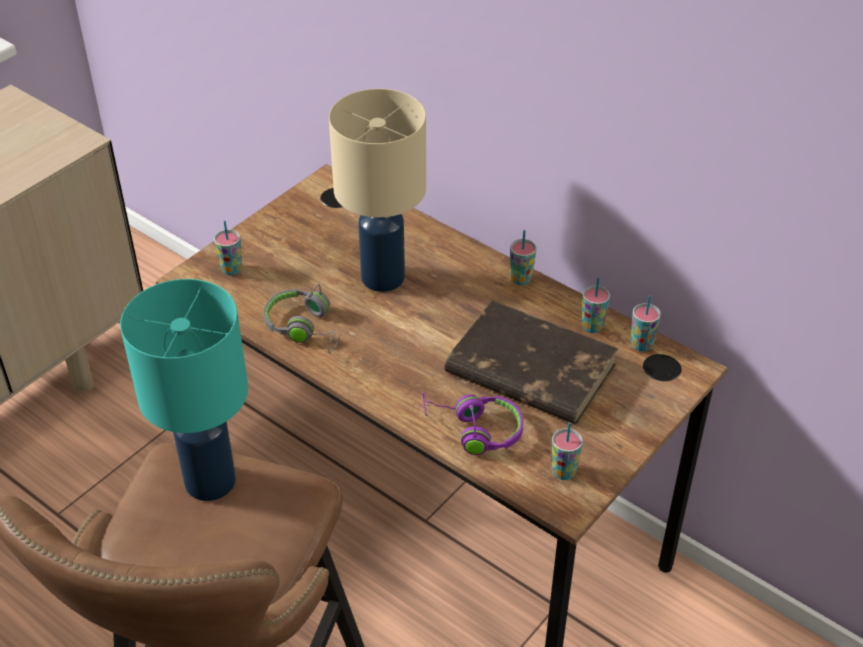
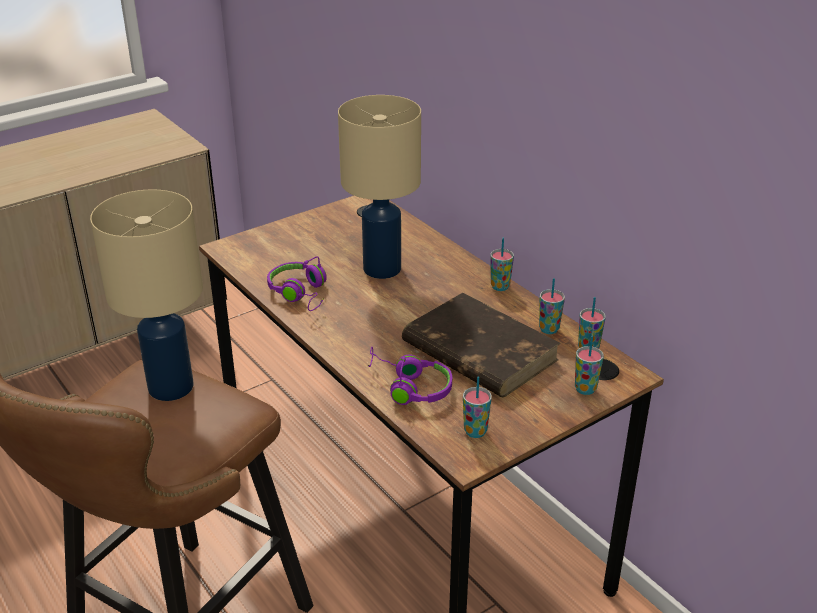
camera: 15 degrees right, 10 degrees down
turquoise table lamp [120,279,248,501] -> beige table lamp [90,189,203,401]
cup [214,221,242,276] -> cup moved to [575,335,604,395]
grey headphones [263,284,341,354] -> purple headphones [267,256,327,311]

